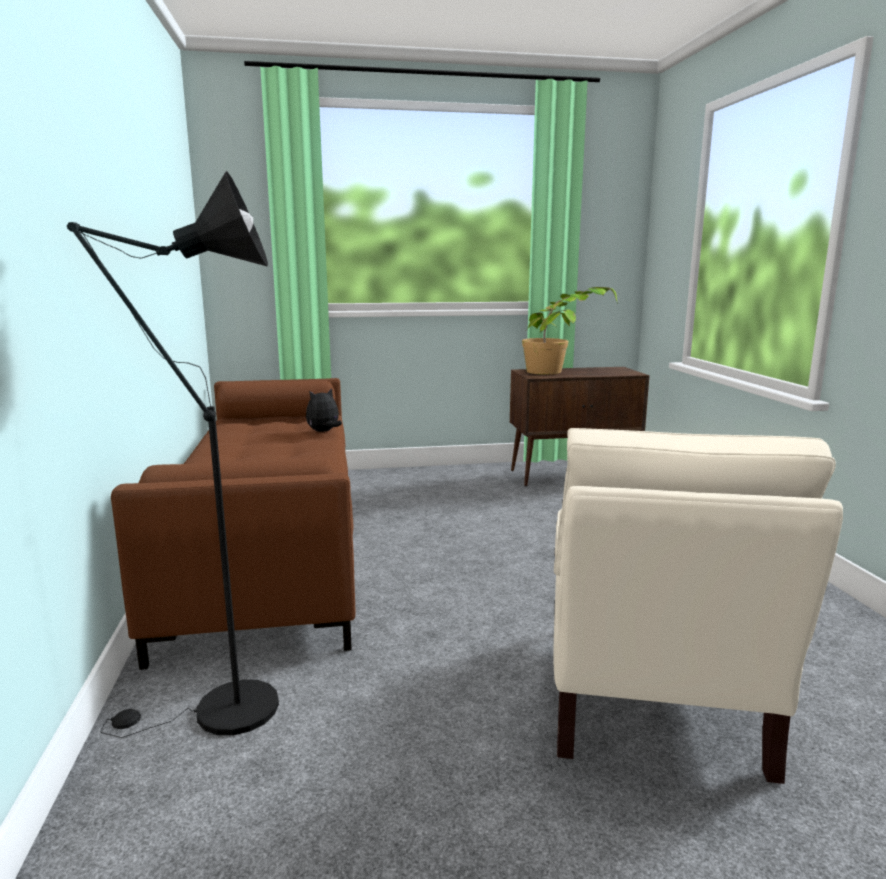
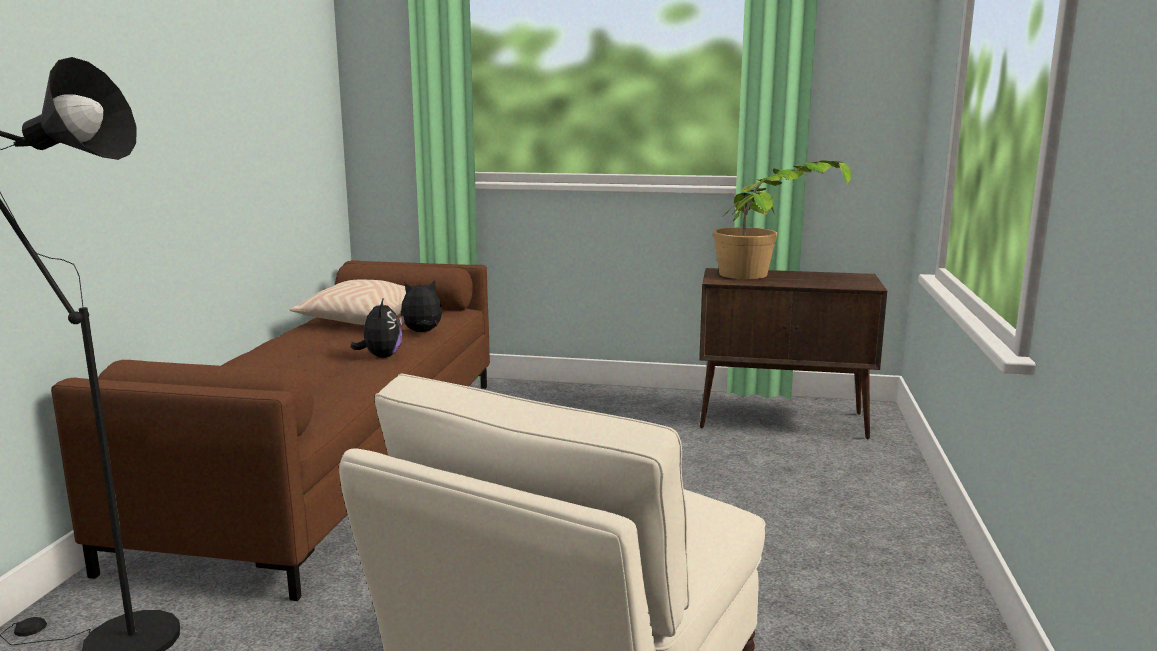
camera: 20 degrees right, 0 degrees up
none -> beige pillow [289,279,406,325]
none -> plush toy [351,297,402,358]

